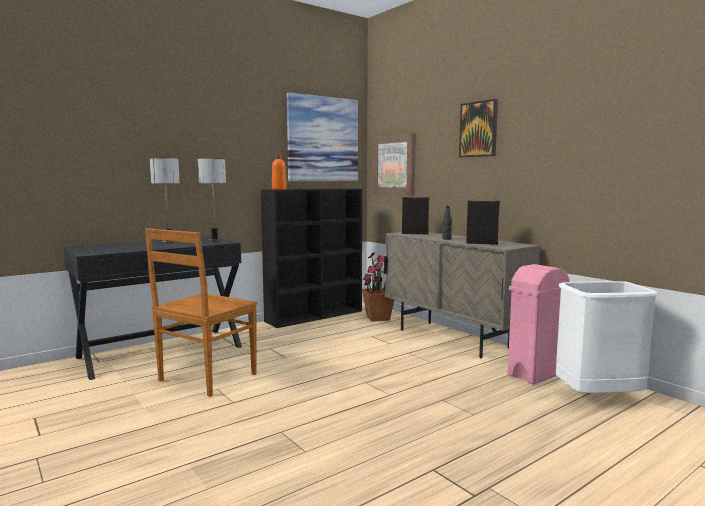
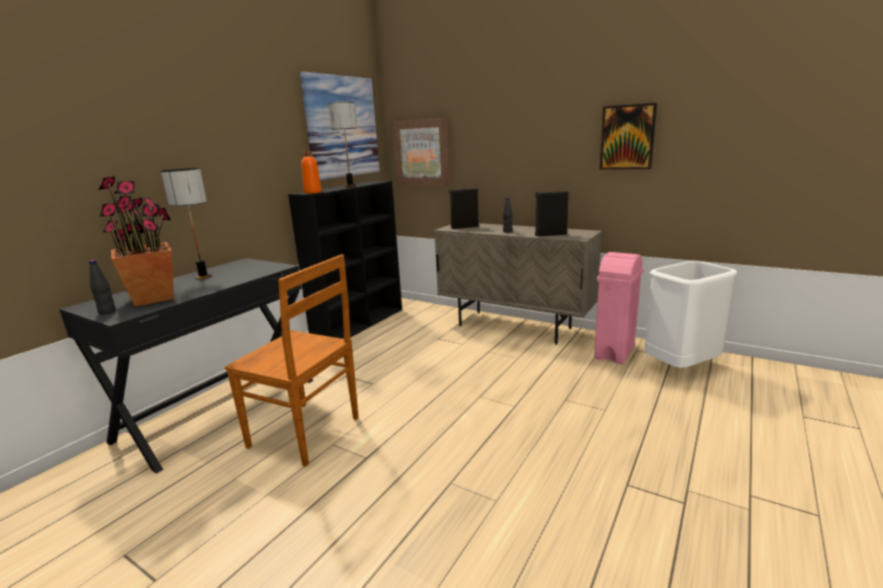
camera: 20 degrees left, 10 degrees up
brown chair [145,228,257,397] -> brown chair turned 75 degrees counterclockwise [225,254,359,467]
table lamp [198,158,226,242] -> table lamp moved to [329,102,357,187]
potted plant [362,252,394,322] -> potted plant moved to [98,177,174,307]
picture [459,99,498,157] -> picture moved to [600,103,657,170]
none -> black bottle [89,260,116,315]

